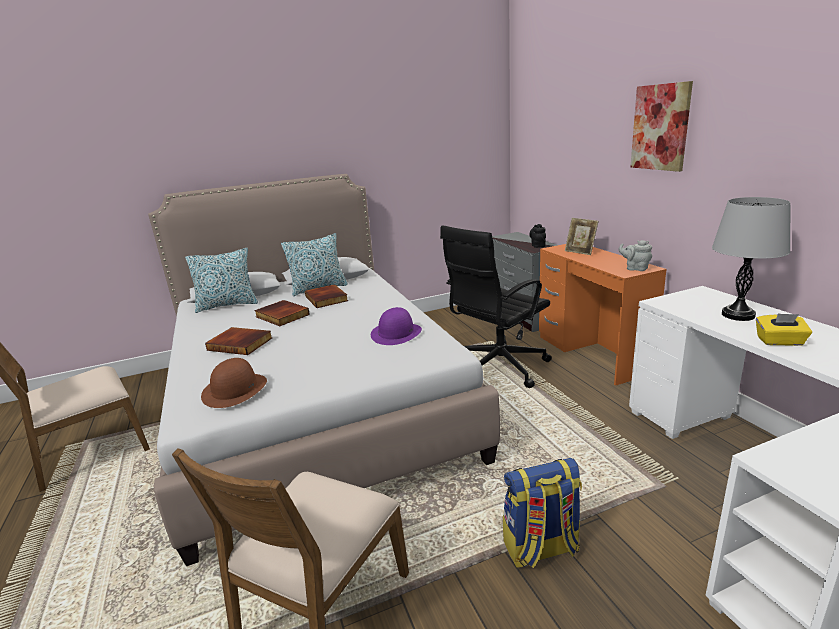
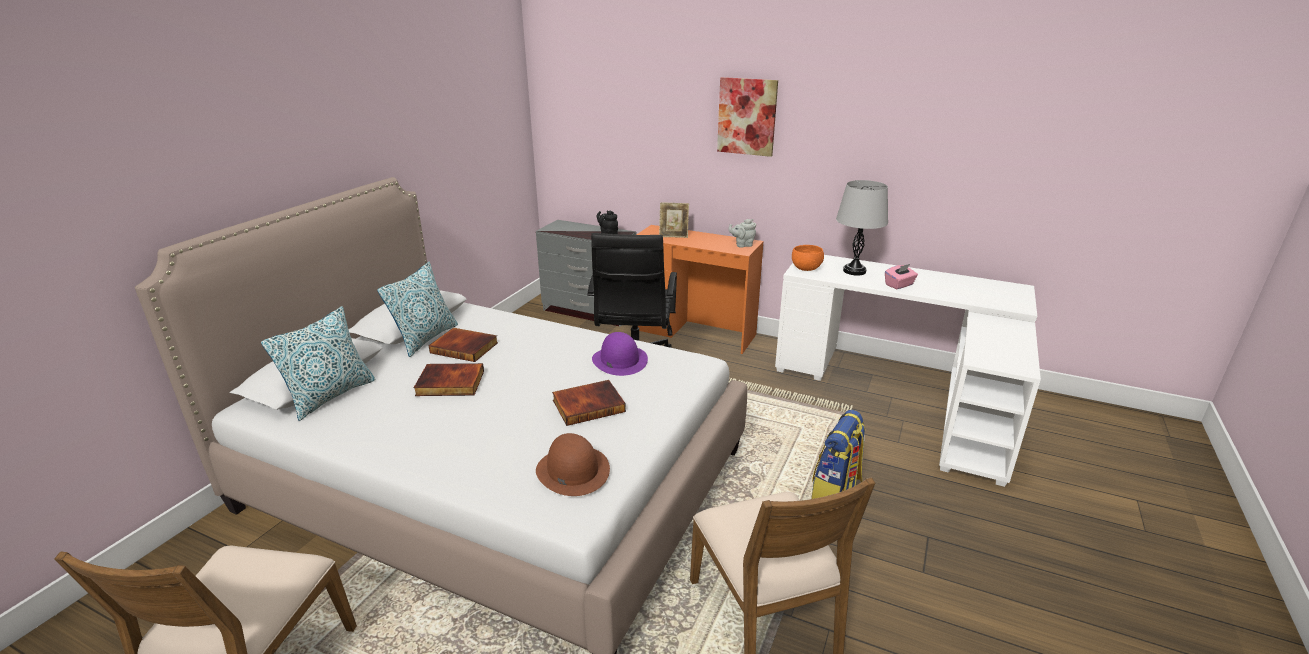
camera: 45 degrees left, 5 degrees up
book [205,327,273,355] -> book moved to [552,380,626,426]
yellow tissue box [756,313,812,346] -> pink tissue box [885,264,918,289]
none -> orange bowl [792,245,824,271]

